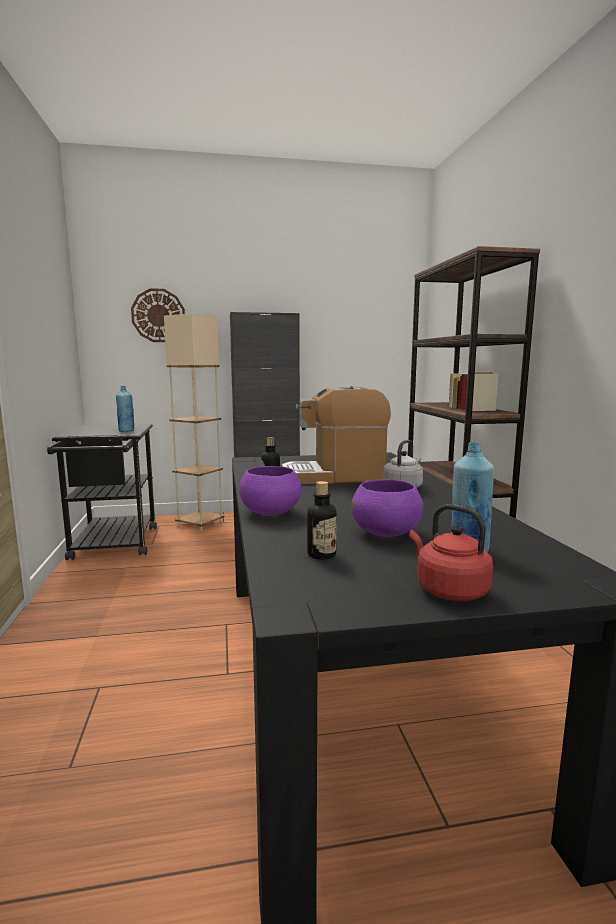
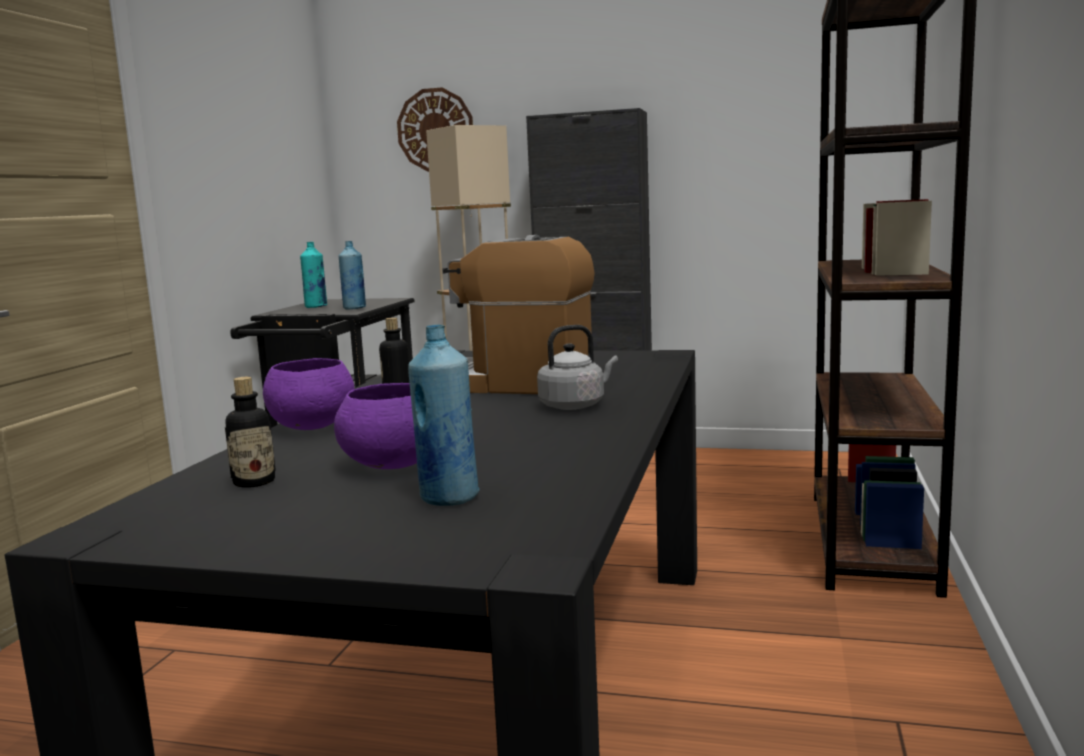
camera: 25 degrees right, 0 degrees up
red kettle [409,504,493,601] -> none
none -> turquoise bottle [300,242,327,308]

